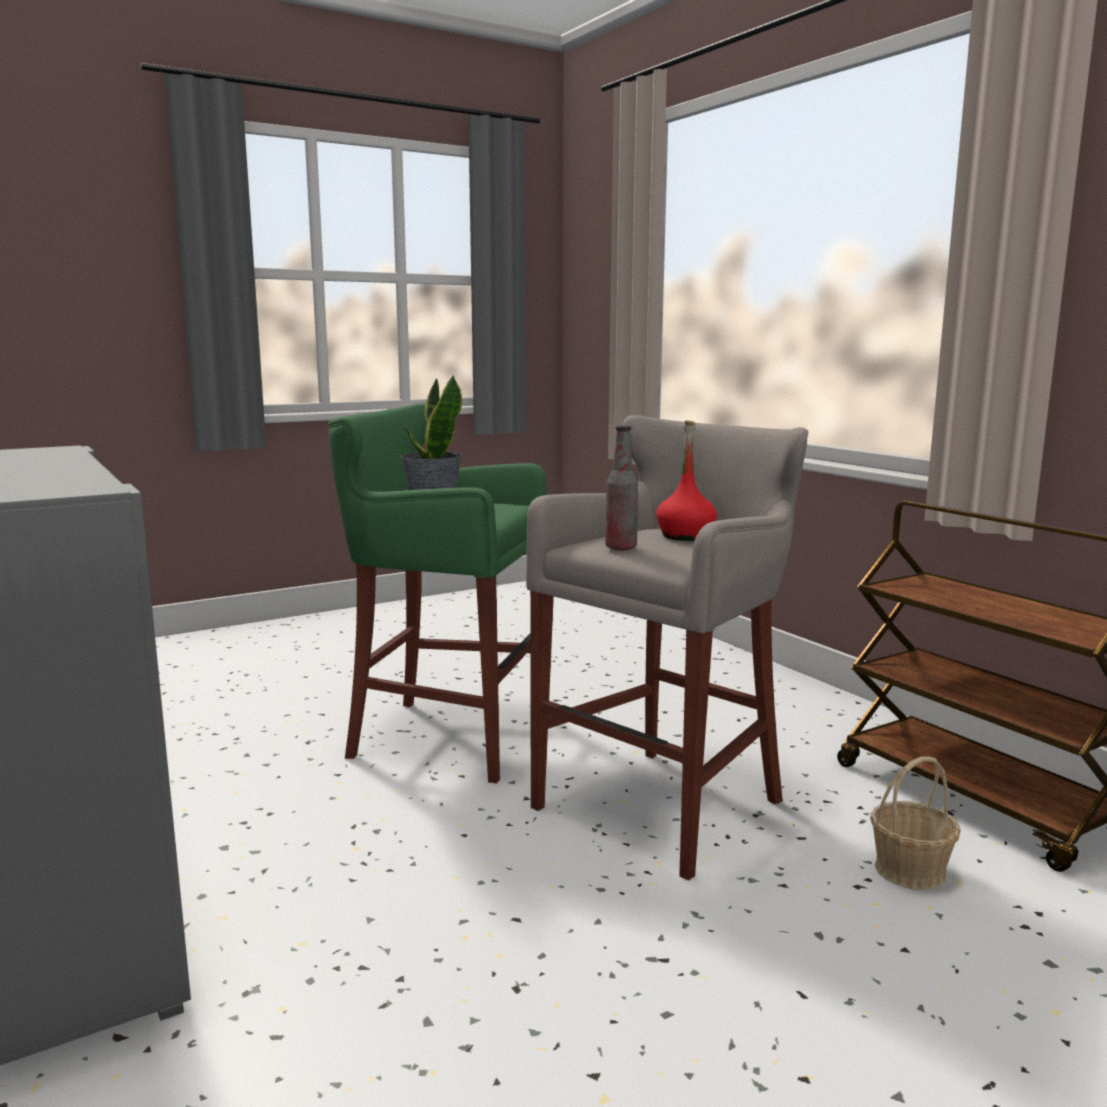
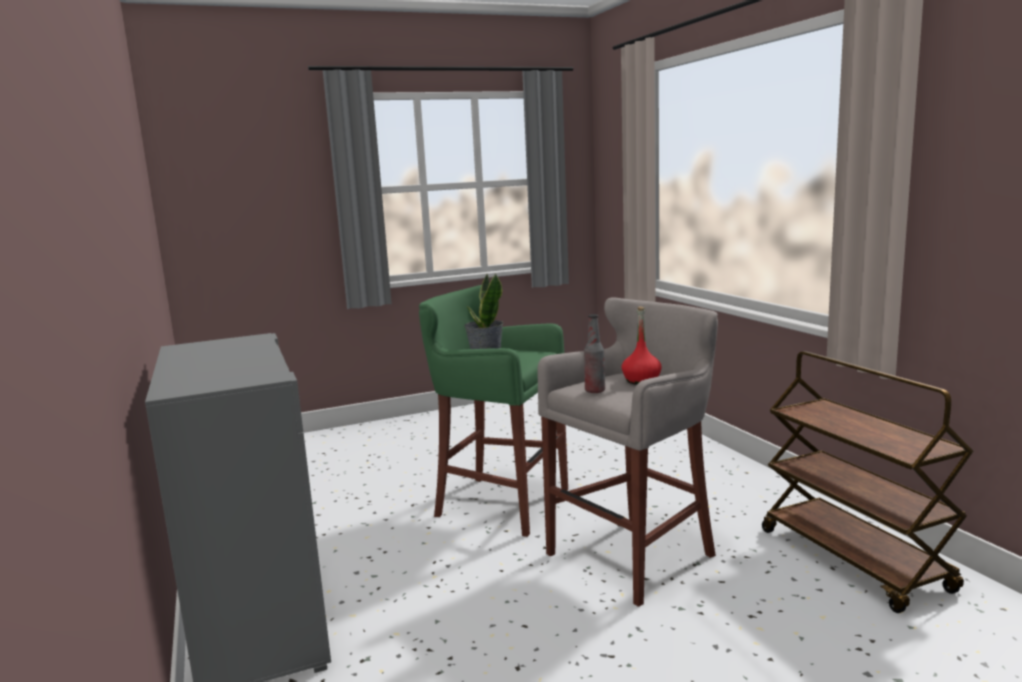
camera: 10 degrees right, 0 degrees up
basket [870,757,961,890] -> none

